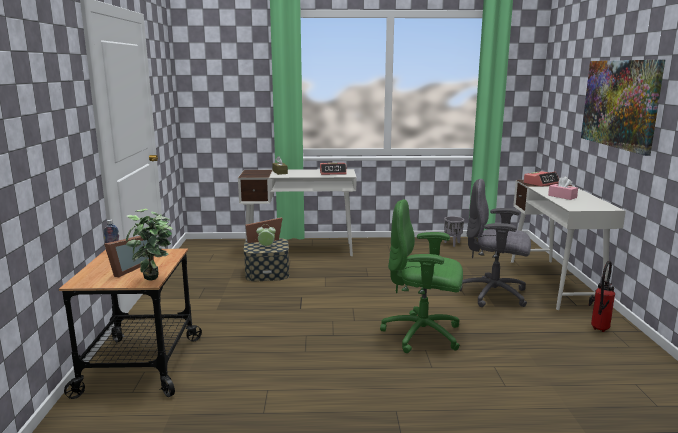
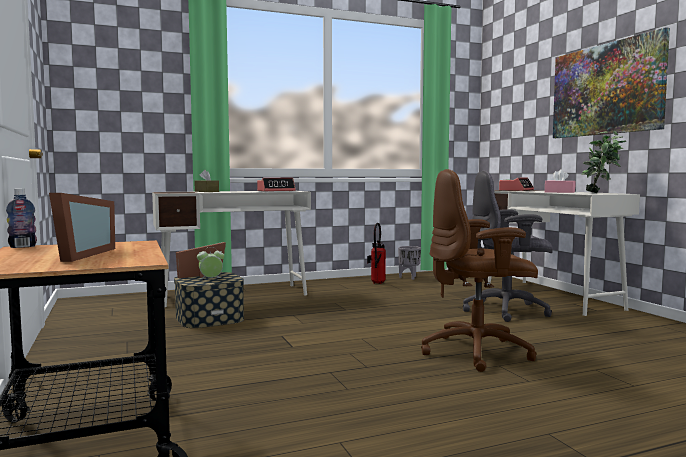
camera: 20 degrees left, 10 degrees down
potted plant [126,209,173,281] -> potted plant moved to [581,131,626,193]
green office chair [380,199,463,353] -> brown office chair [421,169,538,372]
fire extinguisher [589,261,615,332] -> fire extinguisher moved to [367,223,386,284]

